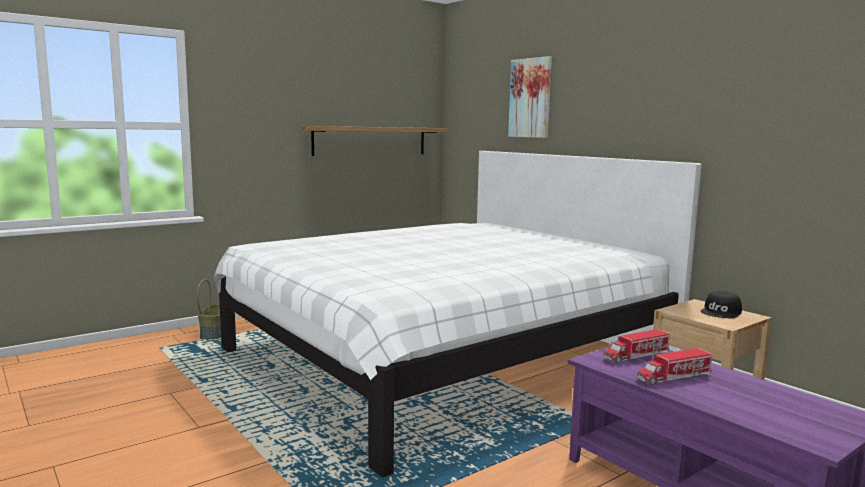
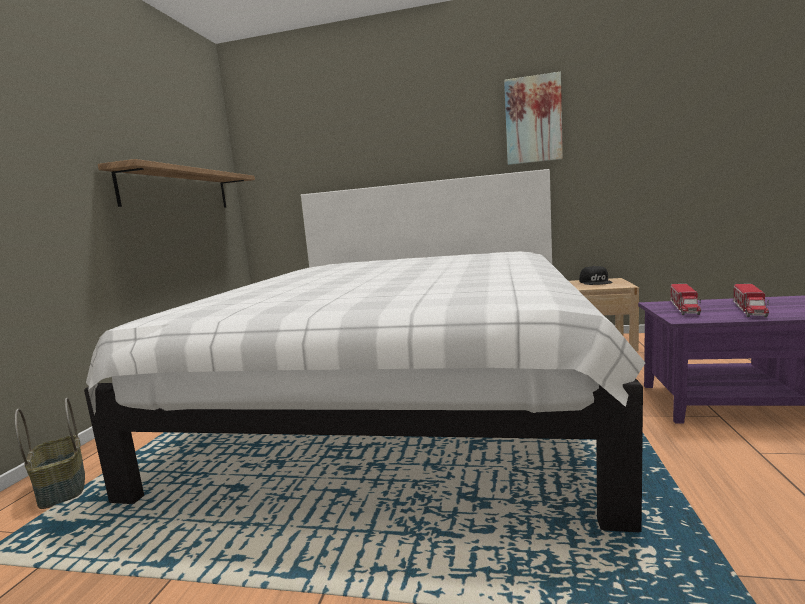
camera: 40 degrees left, 0 degrees up
picture [508,56,552,138] -> picture moved to [504,72,563,165]

